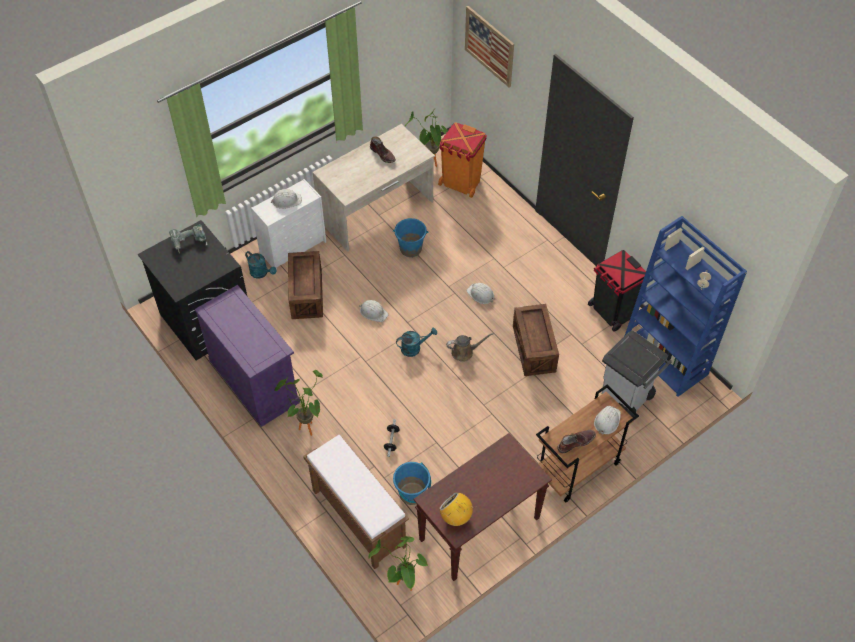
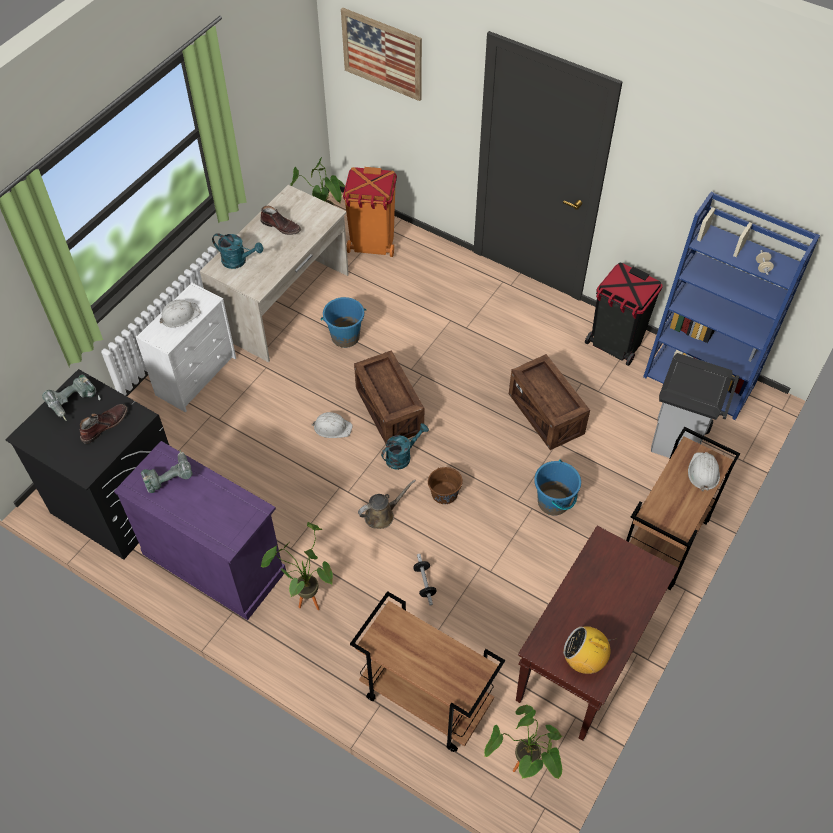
camera: 20 degrees left, 0 degrees up
turquoise watering can [245,251,276,279] -> turquoise watering can moved to [212,233,263,269]
crate [288,251,323,319] -> crate moved to [354,350,424,444]
brown bench [303,434,409,569] -> brown cart [350,591,505,752]
blue bucket [393,462,431,505] -> blue bucket moved to [534,459,581,516]
brown watering can [446,333,494,362] -> brown watering can moved to [358,480,416,529]
white hard hat [467,283,495,304] -> none
brown boot [557,430,596,453] -> brown boot moved to [80,404,128,444]
none -> power drill [141,450,193,493]
none -> brown bucket [428,466,463,504]

